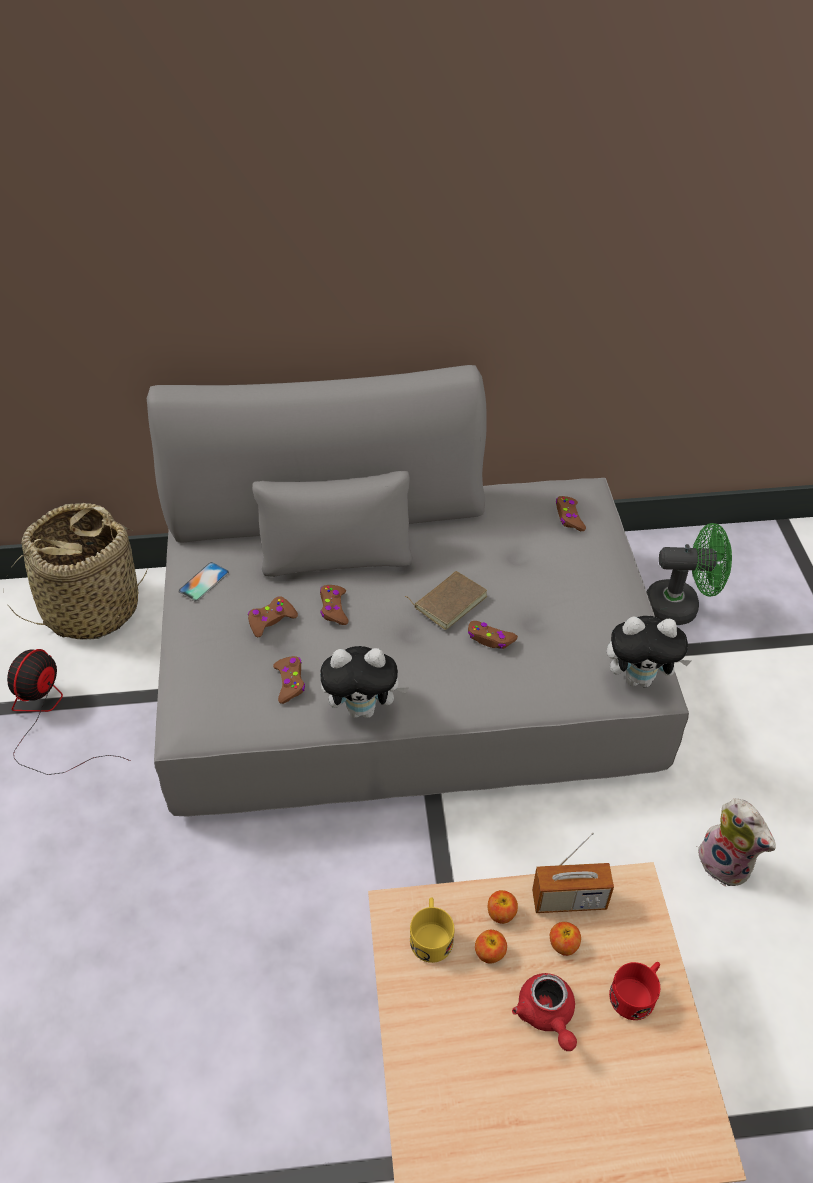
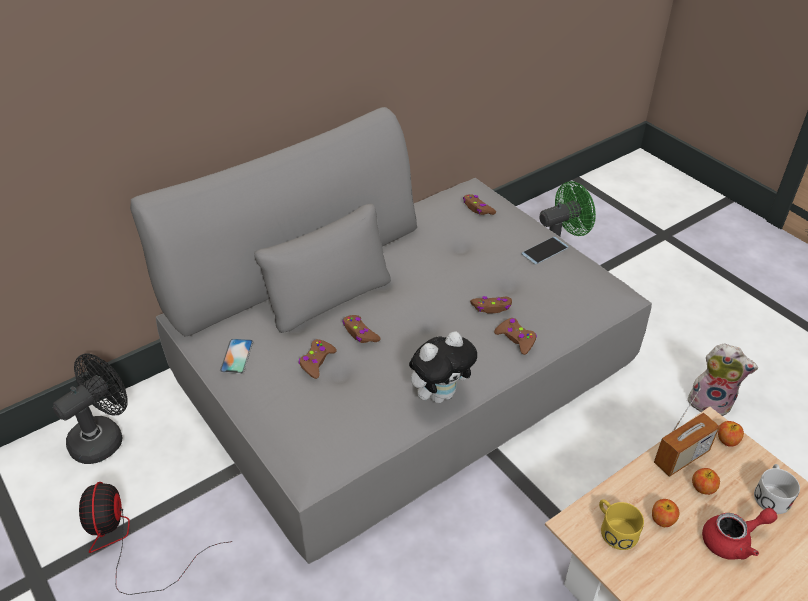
camera: 30 degrees left, 5 degrees down
basket [3,503,148,640] -> black fan [53,354,128,464]
brown game controller [273,656,305,704] -> brown game controller moved to [494,318,537,355]
brown book [405,571,487,630] -> none
apple [488,890,518,924] -> apple moved to [718,421,744,447]
red teapot [512,973,577,1051] -> red teapot turned 60 degrees counterclockwise [702,508,778,560]
plush toy [607,616,692,688] -> none
red mug [609,962,660,1020] -> white mug [754,464,800,514]
none -> phone [521,236,568,265]

